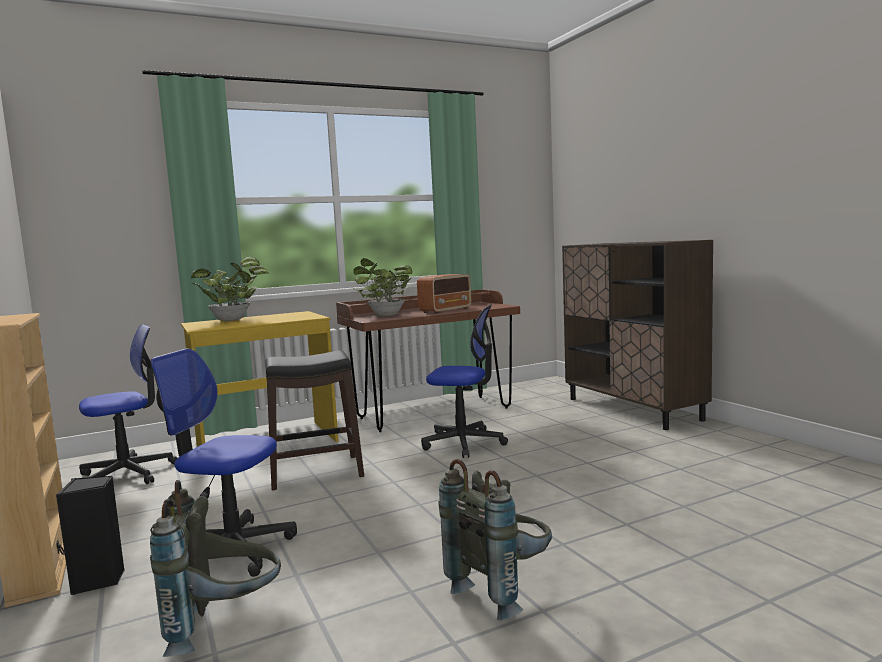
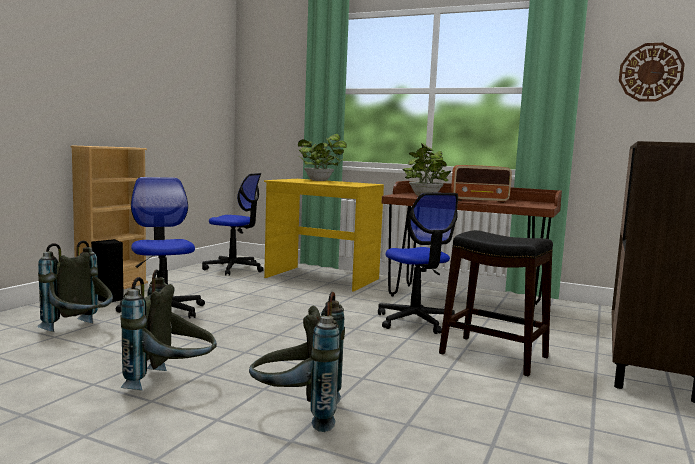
camera: 50 degrees right, 0 degrees up
black stool [266,350,364,490] -> black stool moved to [439,230,553,377]
none -> grey backpack [249,292,345,432]
none -> wall clock [619,43,685,102]

